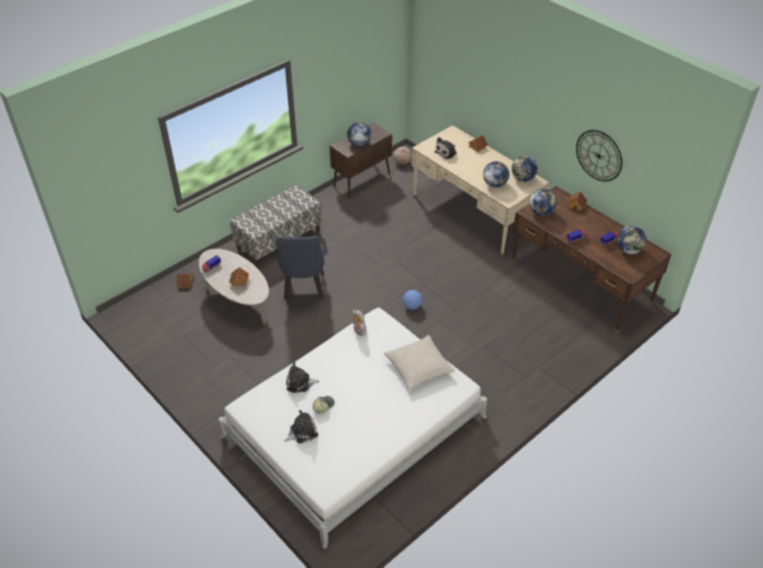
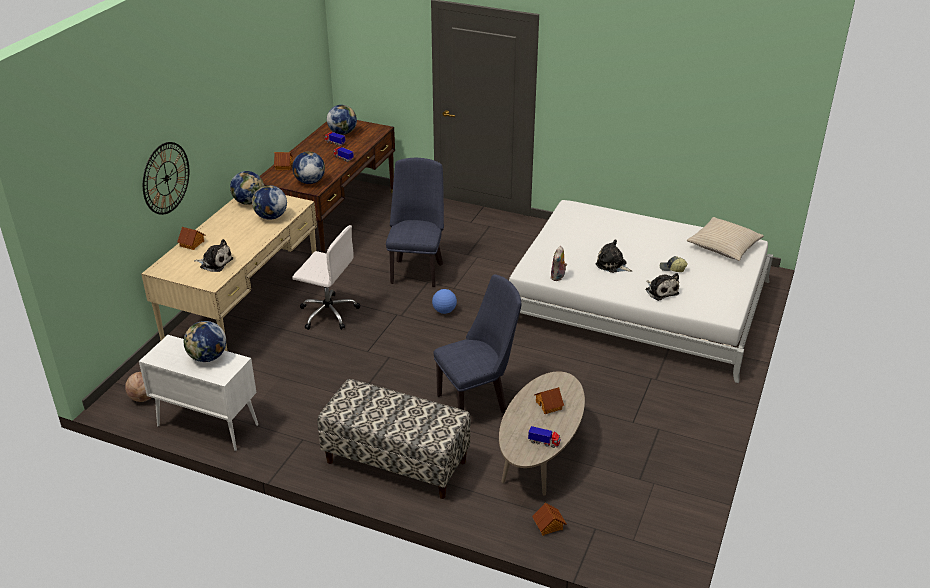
camera: 115 degrees left, 10 degrees down
plush toy [285,410,318,443] -> plush toy moved to [596,239,632,273]
brown cabinet [329,123,392,198] -> white cabinet [139,335,258,451]
beige pillow [384,335,455,390] -> beige pillow moved to [687,217,764,261]
wall clock [576,130,622,182] -> wall clock moved to [143,142,189,215]
none -> white office chair [292,225,360,330]
none -> blue chair [386,158,444,287]

